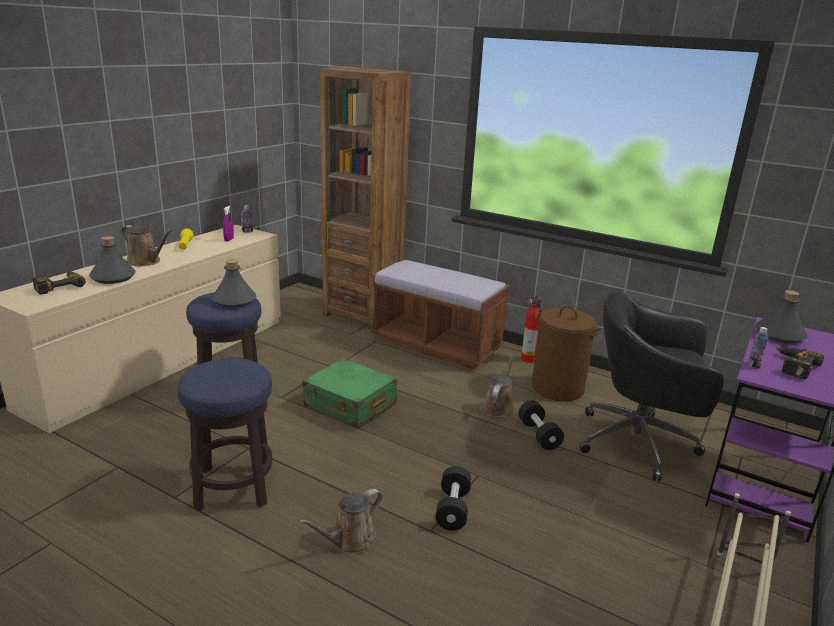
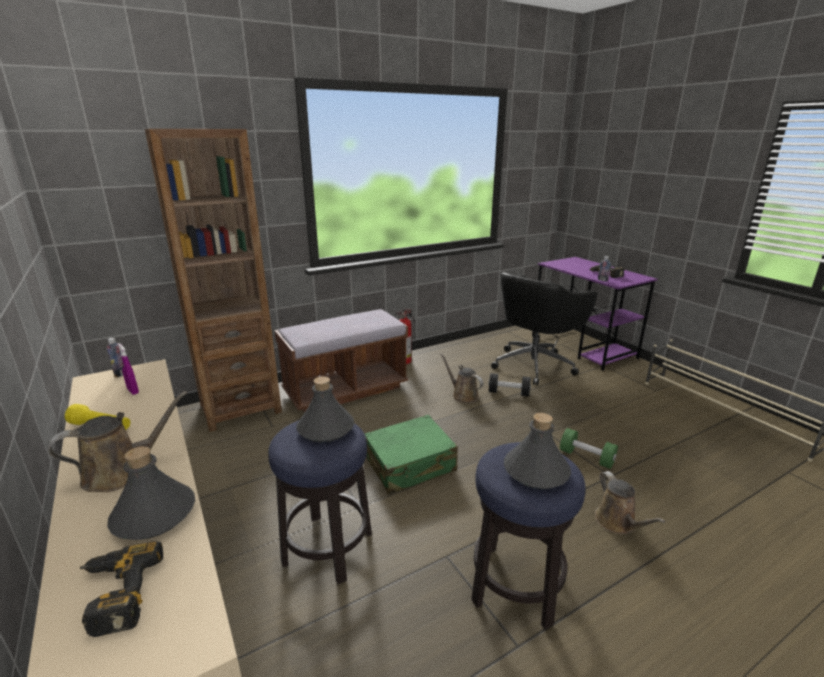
camera: 60 degrees left, 0 degrees up
black dumbbell [436,466,471,531] -> green dumbbell [560,428,618,469]
brown laundry basket [532,306,602,401] -> none
grey bottle [755,290,808,343] -> grey bottle moved to [504,413,571,489]

